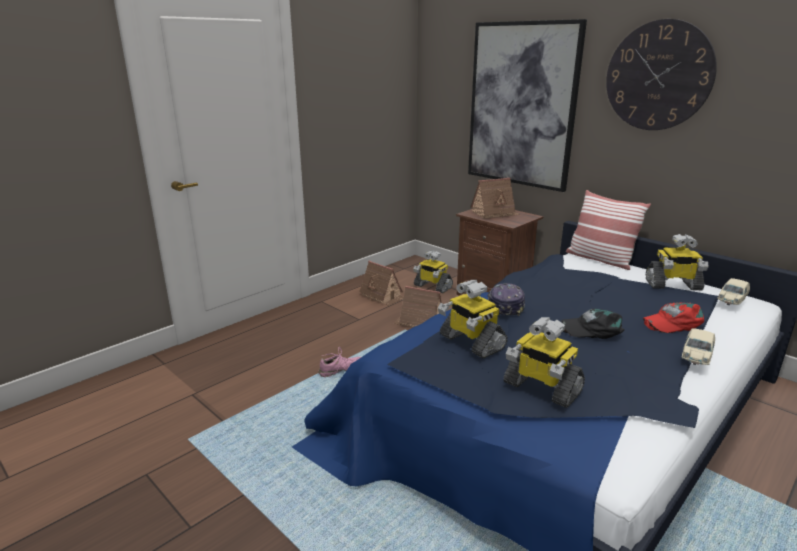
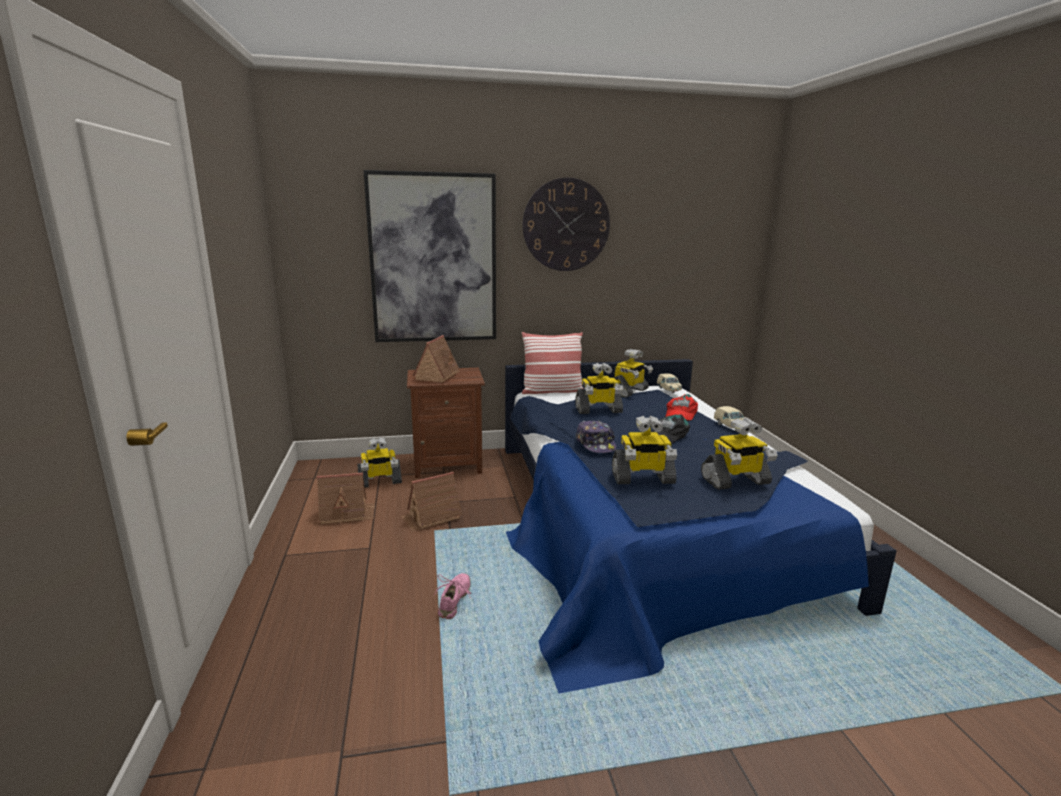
camera: 55 degrees left, 5 degrees down
cap [487,283,525,316] -> cap turned 150 degrees counterclockwise [576,420,616,453]
none -> toy robot [575,363,623,414]

